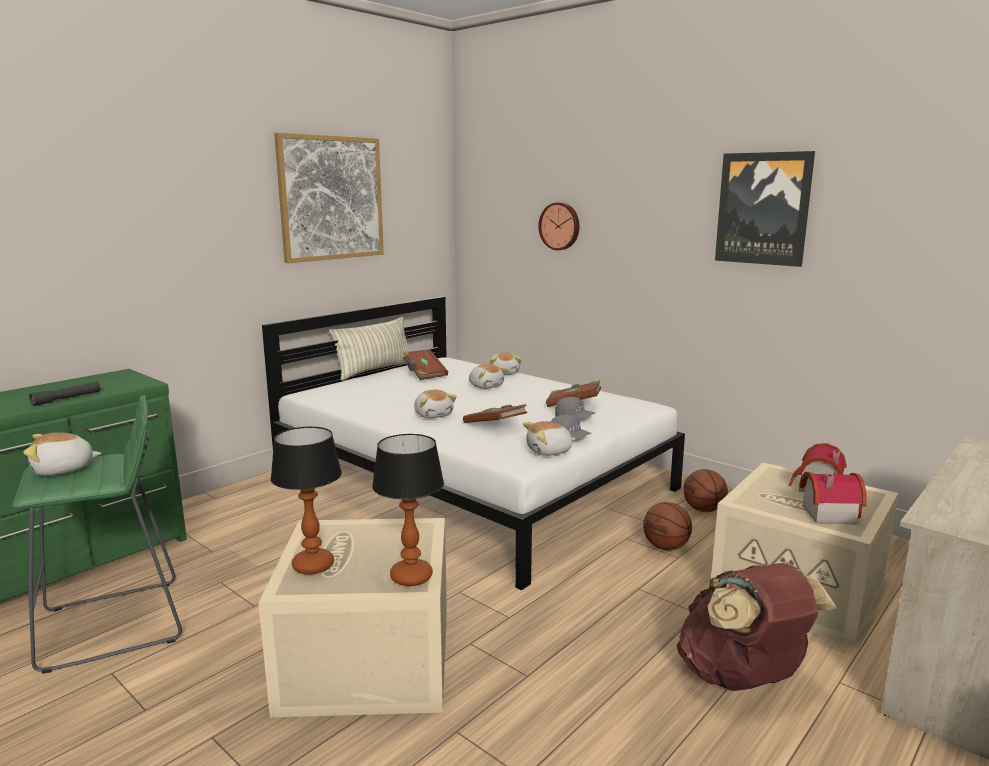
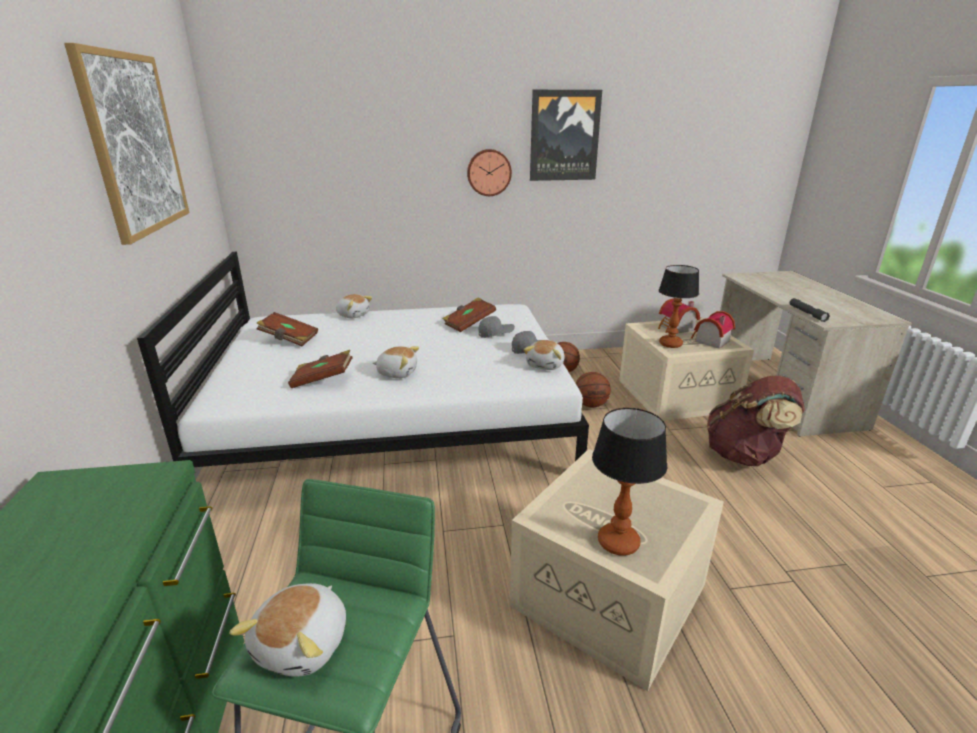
camera: 50 degrees left, 10 degrees up
grey flashlight [29,382,101,406] -> grey flashlight moved to [790,298,830,322]
pillow [329,317,411,381] -> none
table lamp [372,434,444,586] -> table lamp moved to [659,265,699,348]
brown book [463,404,527,423] -> brown book moved to [288,350,353,388]
plush toy [469,364,508,389] -> none
wall clock [539,202,579,250] -> wall clock moved to [467,149,512,196]

